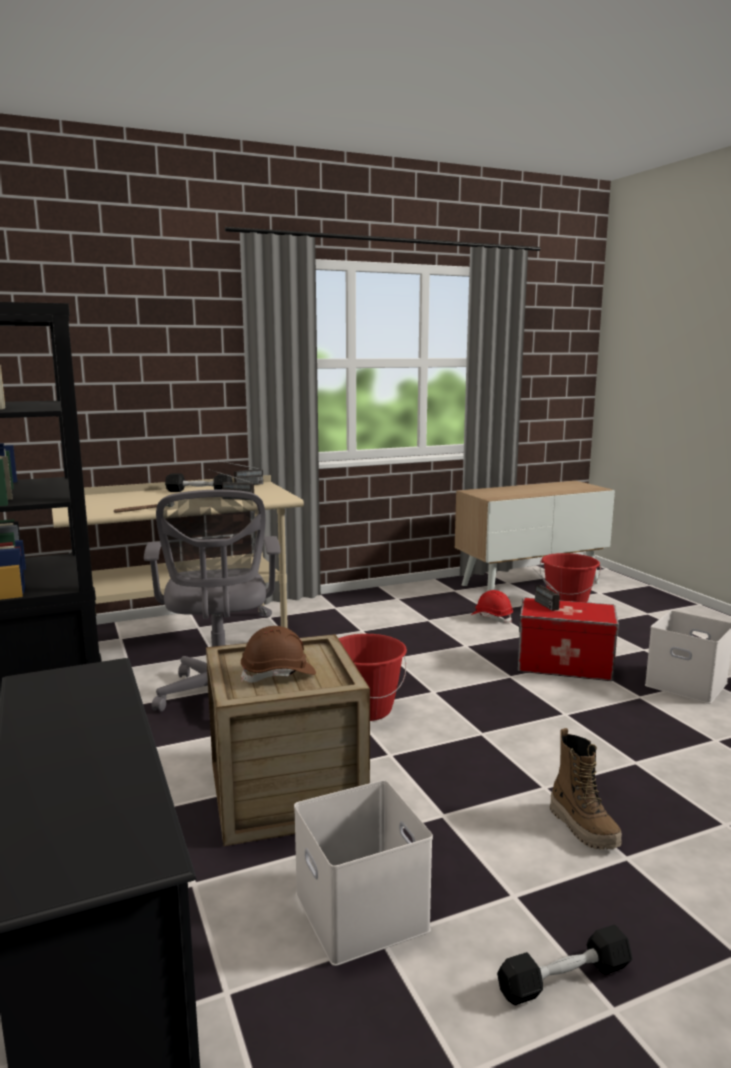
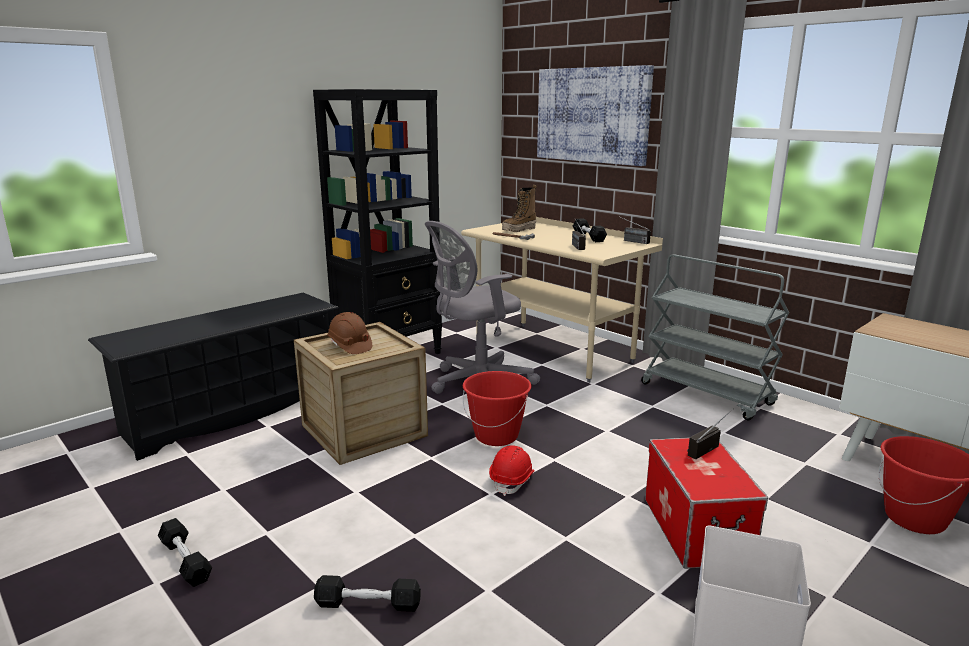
camera: 70 degrees right, 5 degrees up
white storage box [294,780,433,966] -> none
red hard hat [471,590,513,623] -> red hard hat moved to [489,445,535,496]
boot [550,728,622,850] -> boot moved to [502,185,537,232]
none -> black dumbbell [314,575,421,612]
none -> picture [537,65,654,166]
none -> grey cart [641,254,789,420]

